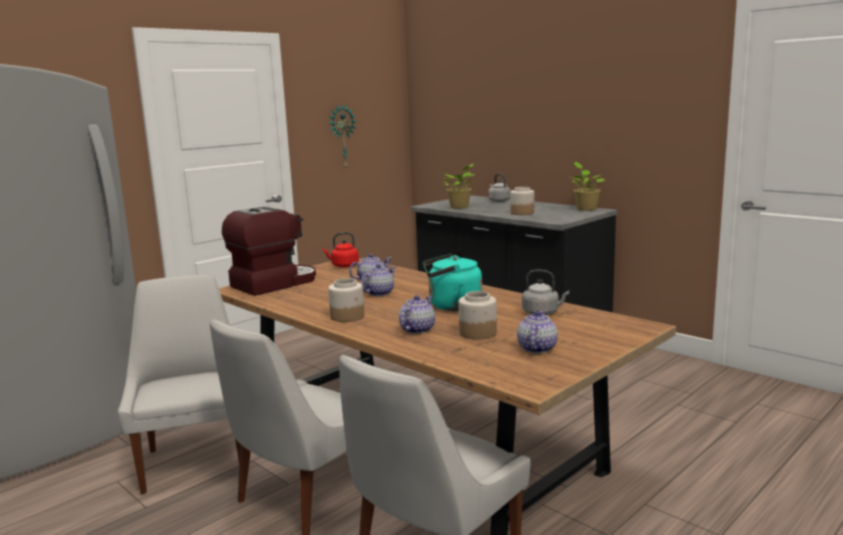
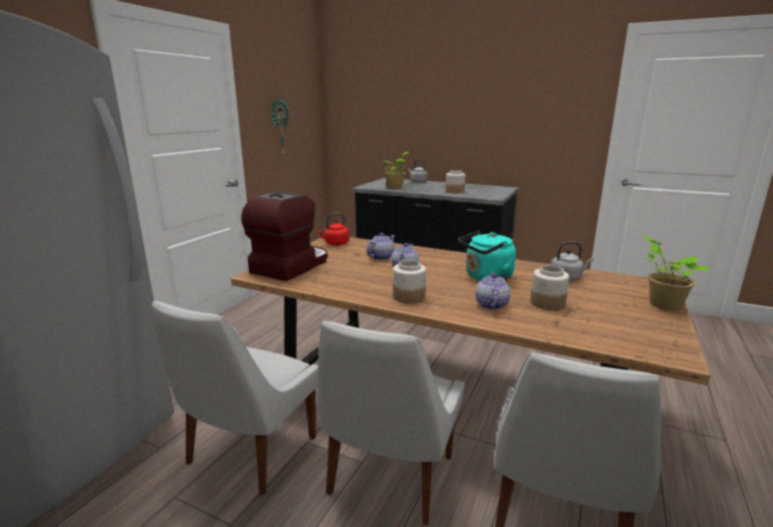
camera: 20 degrees left, 5 degrees up
white chair [118,275,240,494] -> white chair turned 120 degrees counterclockwise [151,300,318,495]
teapot [517,311,558,353] -> none
potted plant [570,162,605,211] -> potted plant moved to [643,234,710,311]

